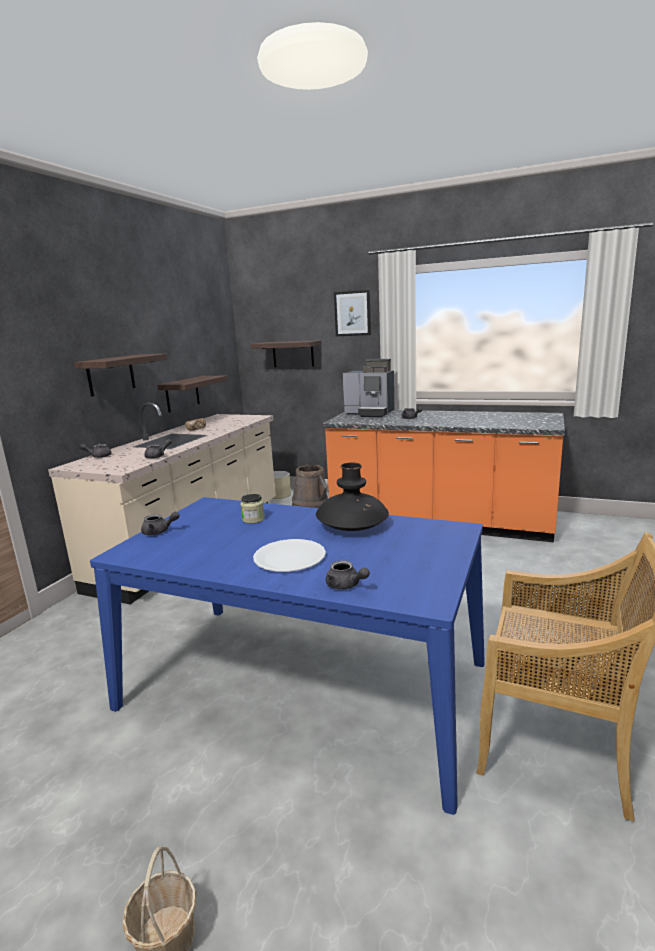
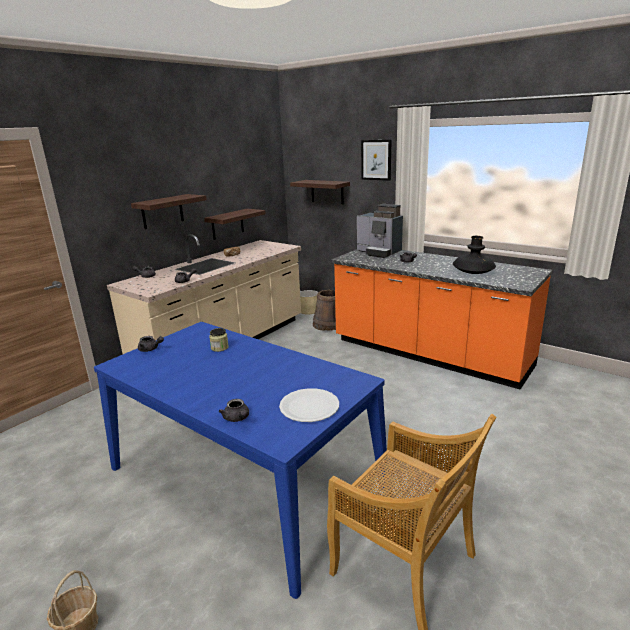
camera: 15 degrees right, 5 degrees up
white plate [253,539,326,572] -> white plate moved to [279,388,339,422]
black vase [316,462,389,531] -> black vase moved to [453,236,496,274]

